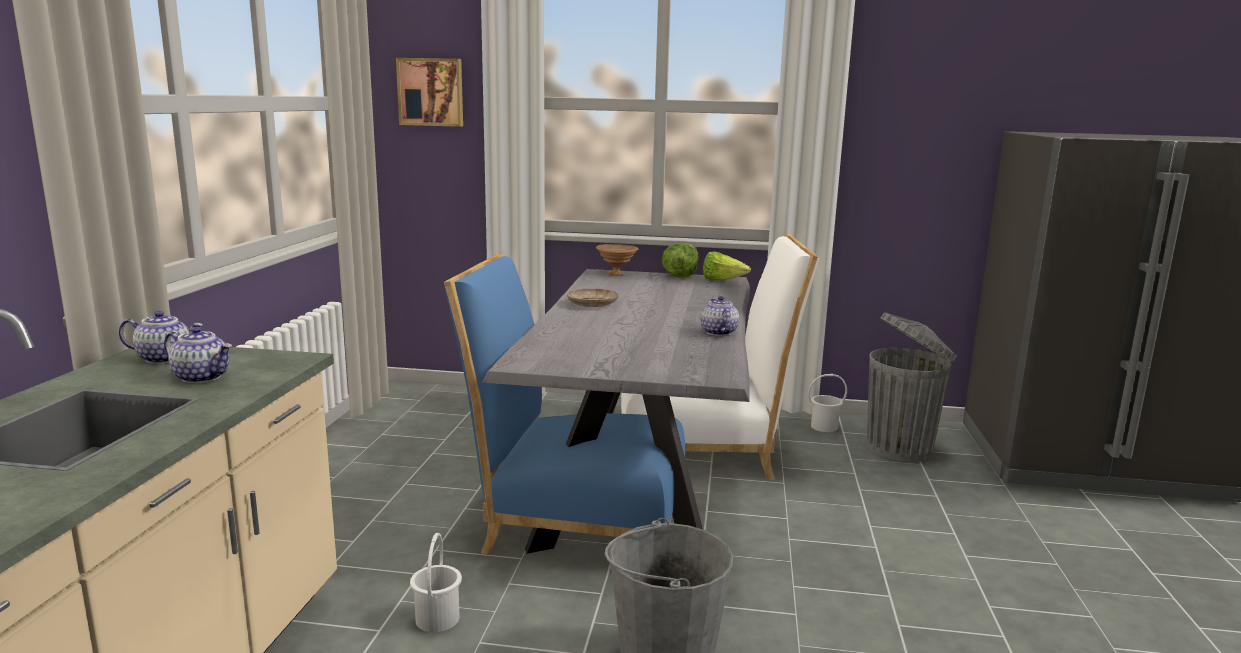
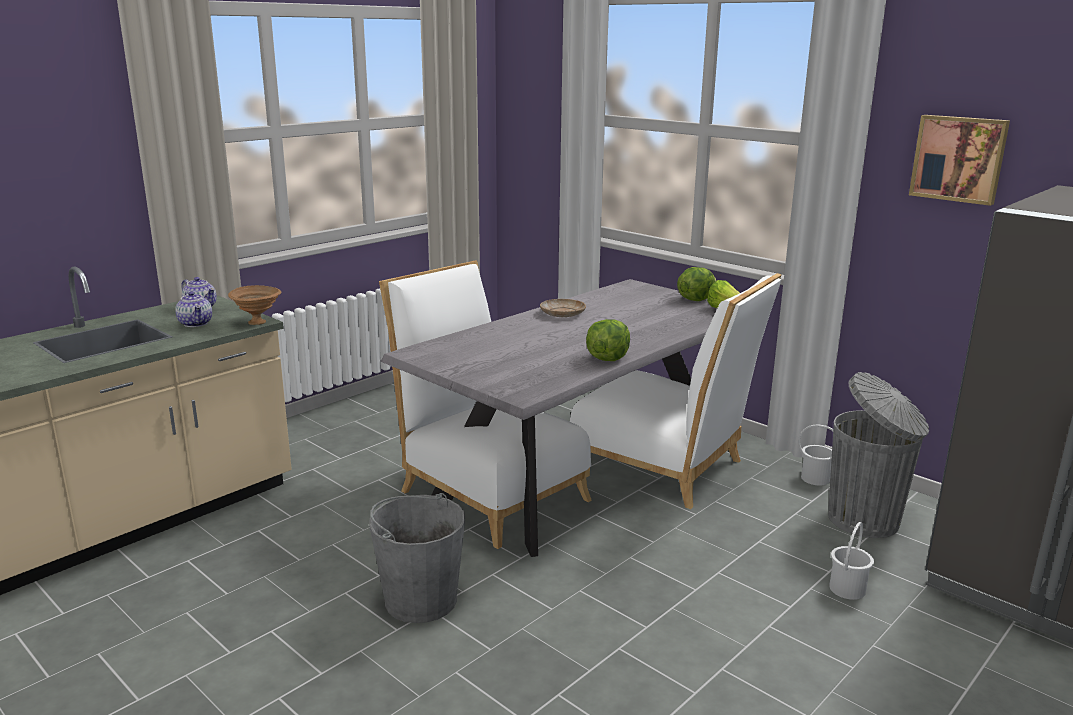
camera: 35 degrees right, 5 degrees up
picture [396,58,463,127] -> picture moved to [909,115,1010,206]
white bucket [410,533,462,632] -> white bucket moved to [829,522,874,600]
blue chair [444,253,685,554] -> white chair [379,260,592,549]
brown bowl [596,244,638,276] -> brown bowl moved to [228,285,281,325]
teapot [700,296,739,336] -> lettuce [586,319,630,361]

